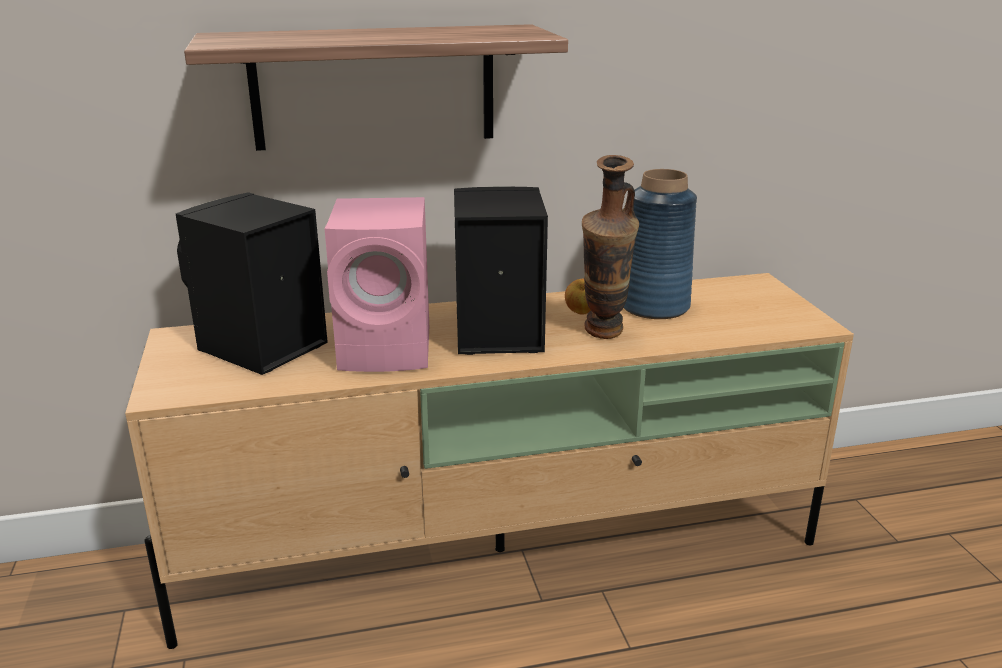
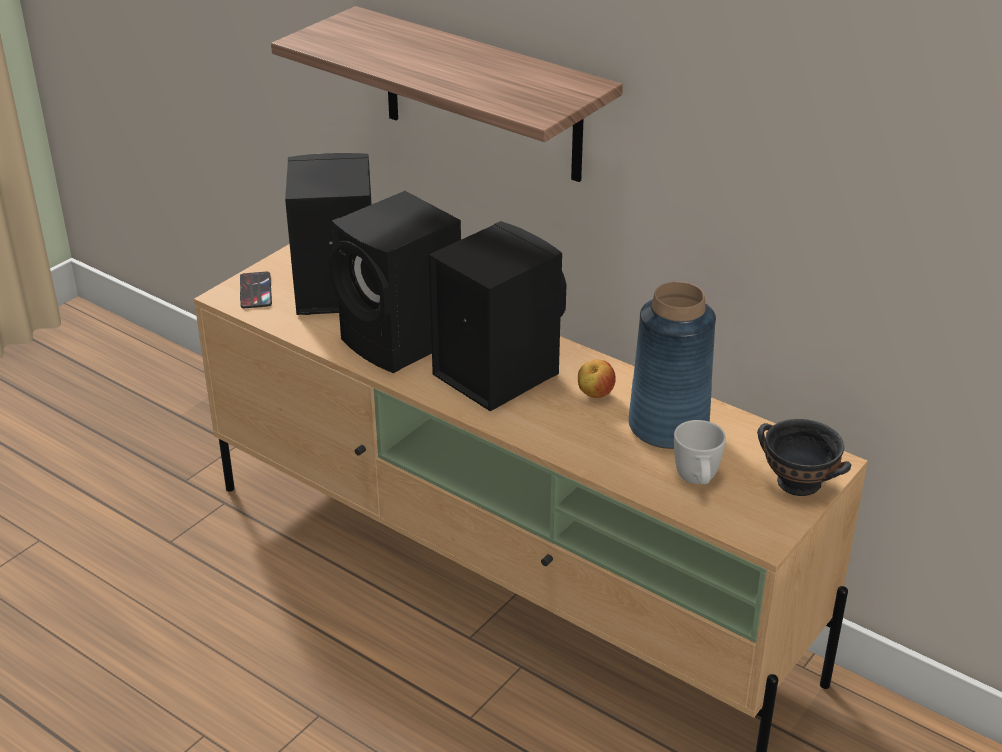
camera: 50 degrees right, 10 degrees up
pink speaker [325,197,429,372] -> black speaker [329,191,461,373]
vase [582,155,639,339] -> none
none -> phone [240,272,272,308]
none -> white mug [674,420,726,484]
none -> black bowl [757,419,851,496]

